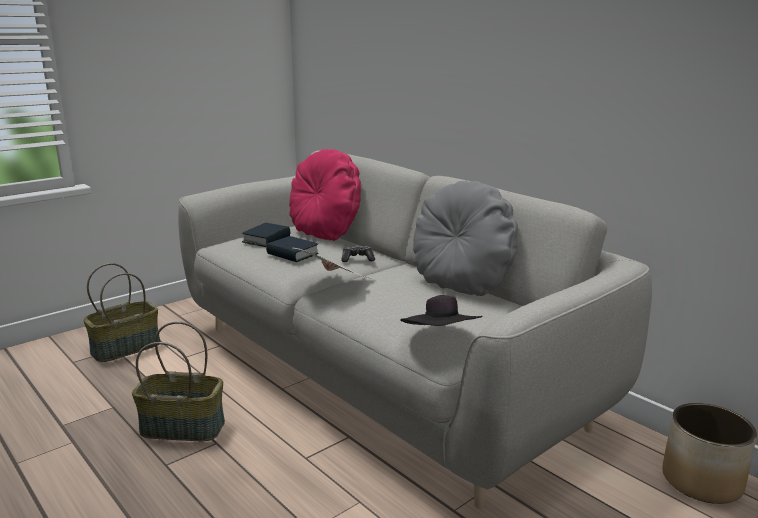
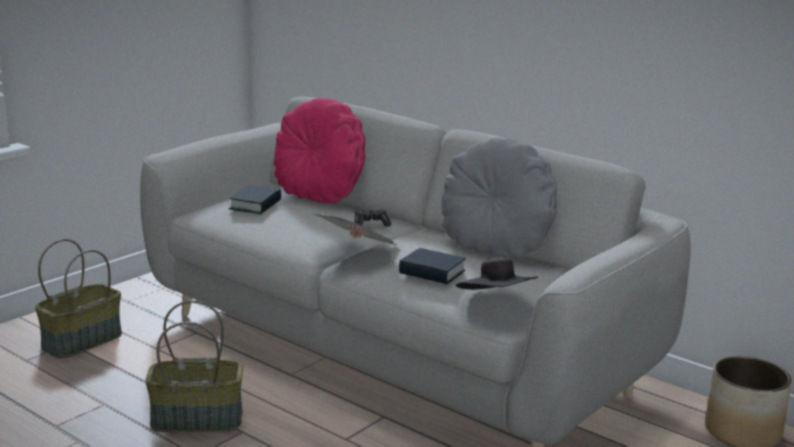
camera: 10 degrees left, 0 degrees up
book [266,236,319,262] -> book moved to [399,248,466,284]

